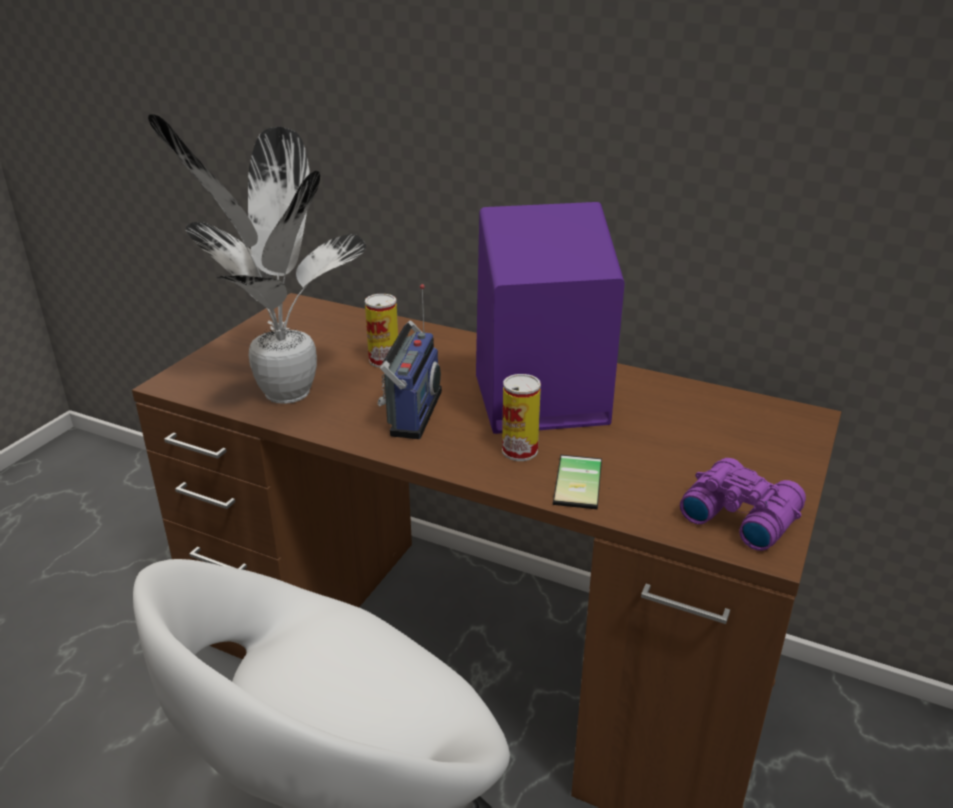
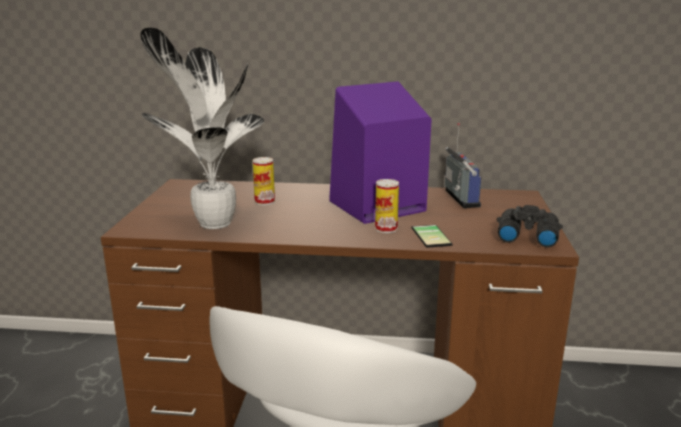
camera: 20 degrees left, 10 degrees down
radio [377,284,442,439] -> radio moved to [445,123,481,208]
purple binoculars [680,458,806,551] -> black binoculars [497,205,563,248]

